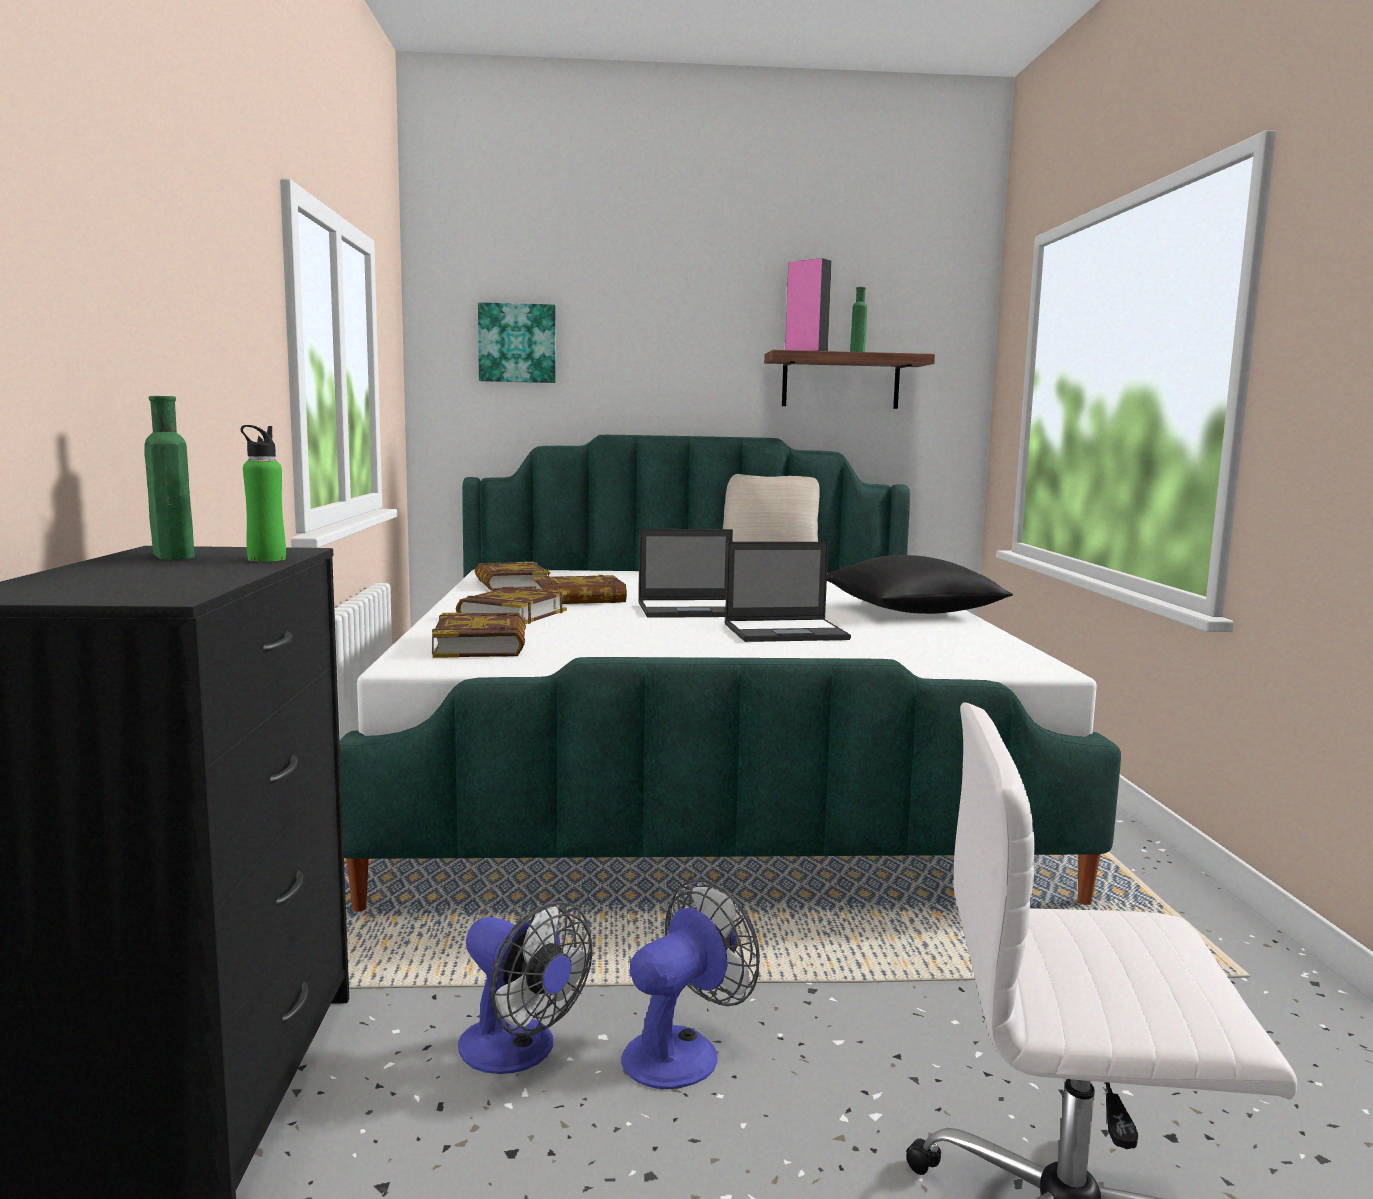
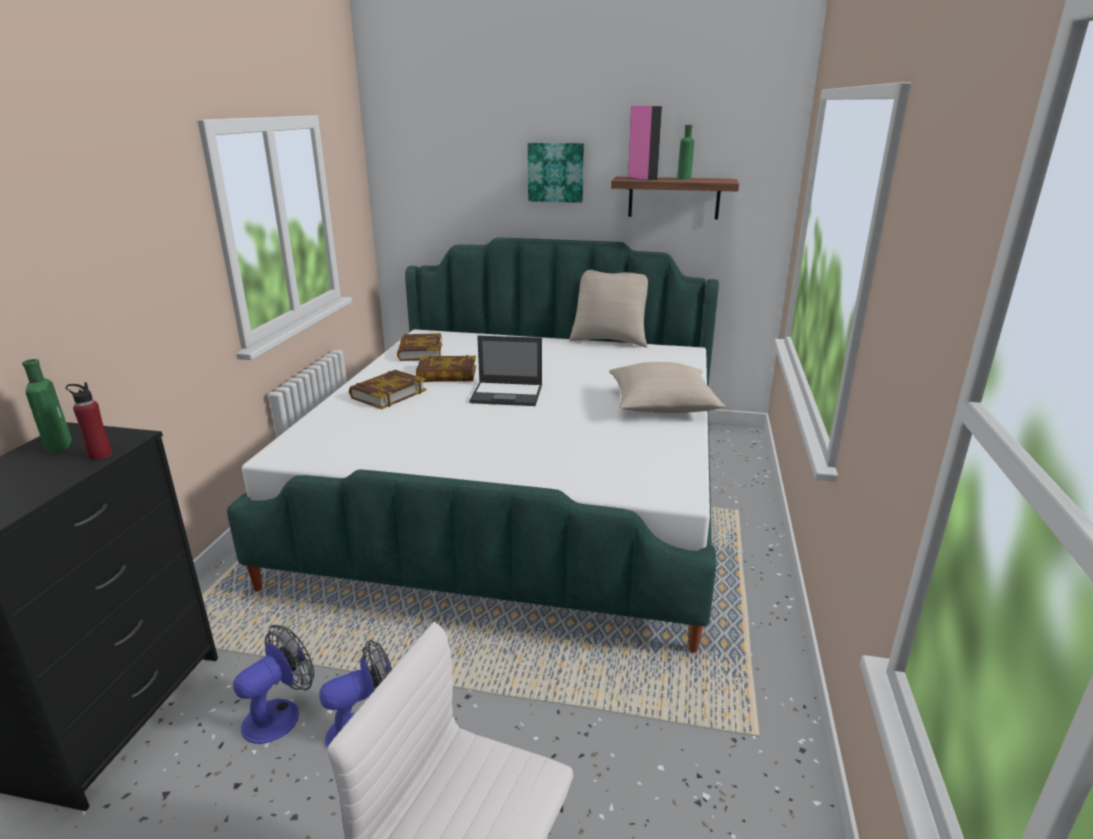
camera: 15 degrees right, 15 degrees up
green bottle [241,425,286,562] -> red bottle [66,382,112,460]
book [432,613,526,658] -> none
fan [458,901,592,1074] -> fan turned 105 degrees counterclockwise [233,625,314,744]
picture [478,302,556,383] -> picture moved to [528,143,584,203]
laptop [725,542,851,642] -> none
black pillow [827,555,1013,614] -> beige pillow [609,362,726,413]

